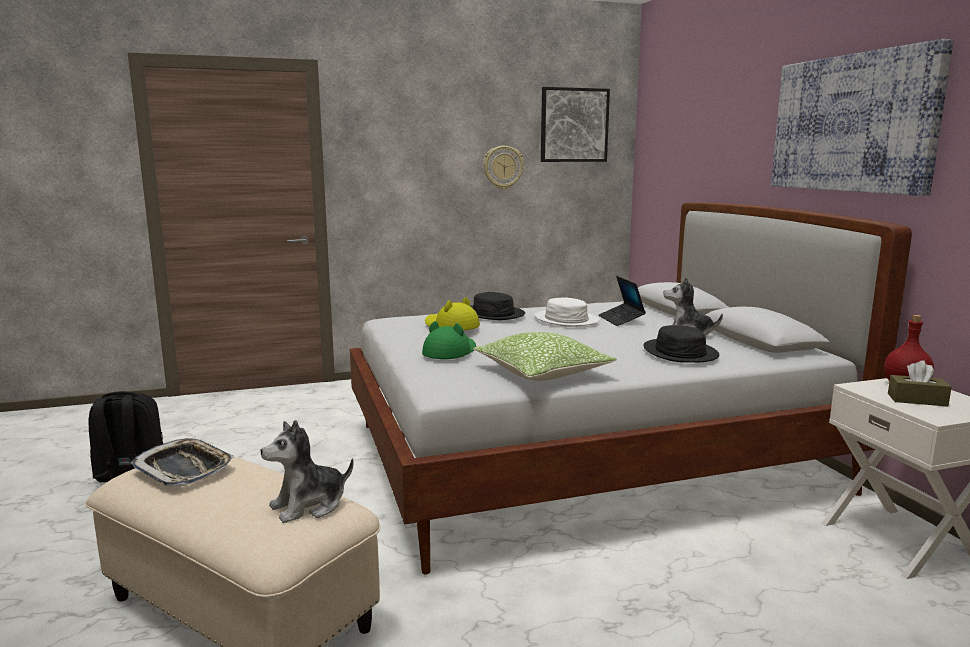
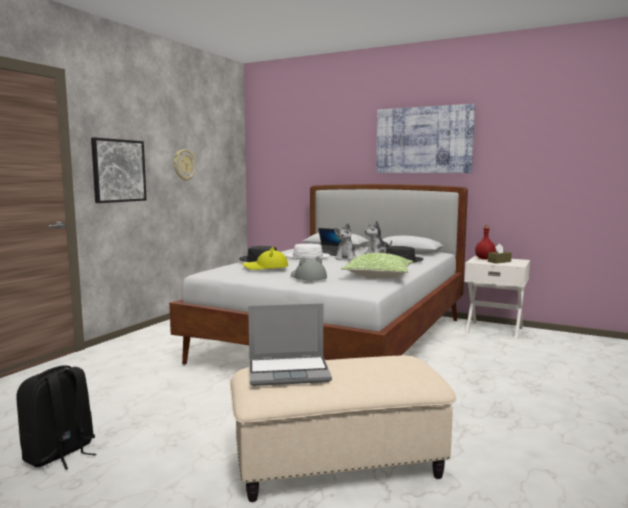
camera: 45 degrees left, 5 degrees down
tray [131,438,234,487] -> laptop [248,303,332,386]
plush toy [260,420,354,523] -> plush toy moved to [334,223,357,261]
green hat [422,321,476,359] -> grey hat [291,256,327,280]
picture [541,87,610,162] -> picture moved to [91,137,147,203]

